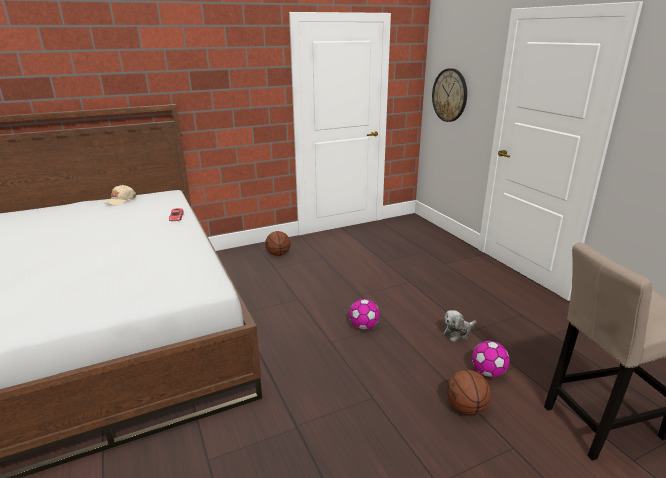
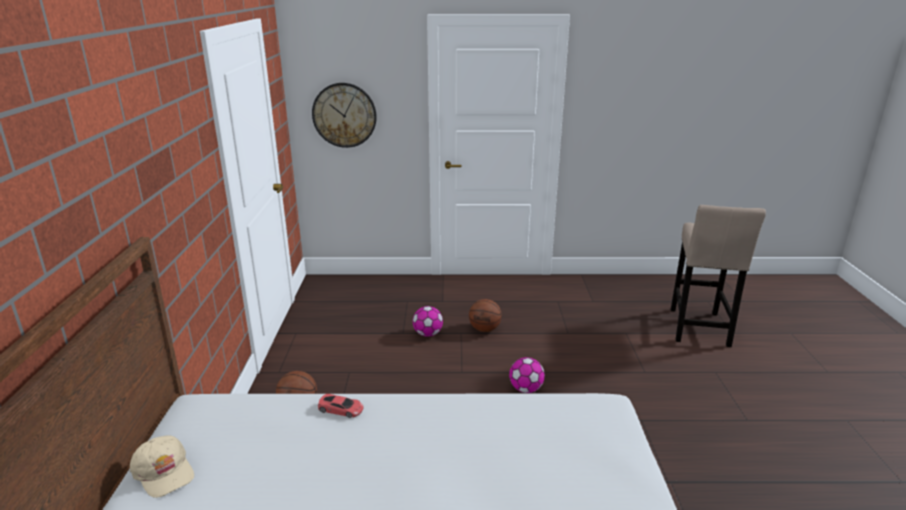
camera: 65 degrees left, 0 degrees up
plush toy [444,310,476,342] -> none
basketball [447,370,491,415] -> basketball moved to [469,299,502,332]
football [472,341,509,377] -> football moved to [413,306,443,337]

